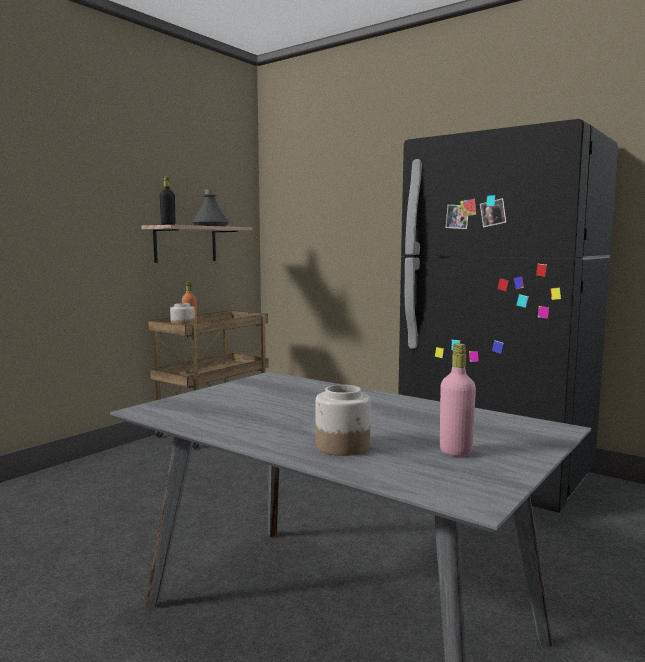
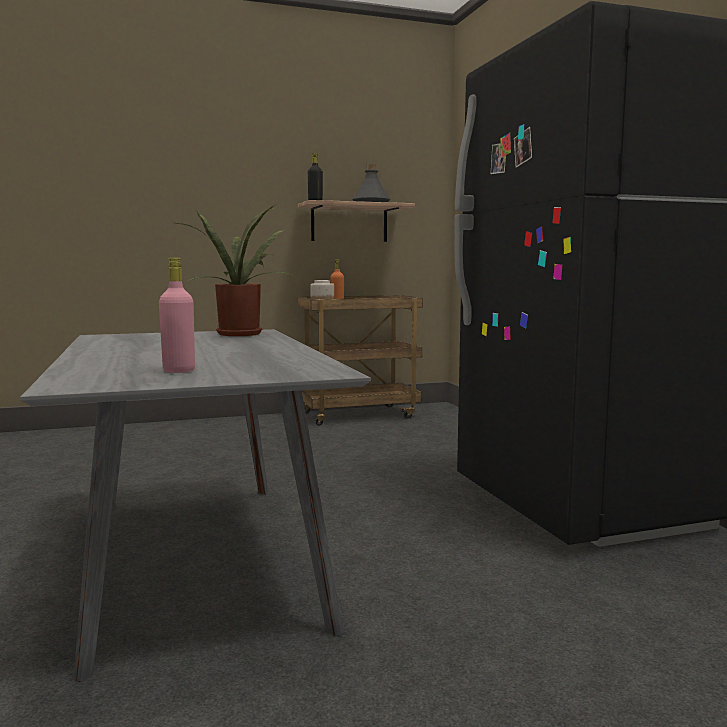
camera: 35 degrees right, 0 degrees up
jar [316,385,371,456] -> none
none -> potted plant [176,204,295,336]

